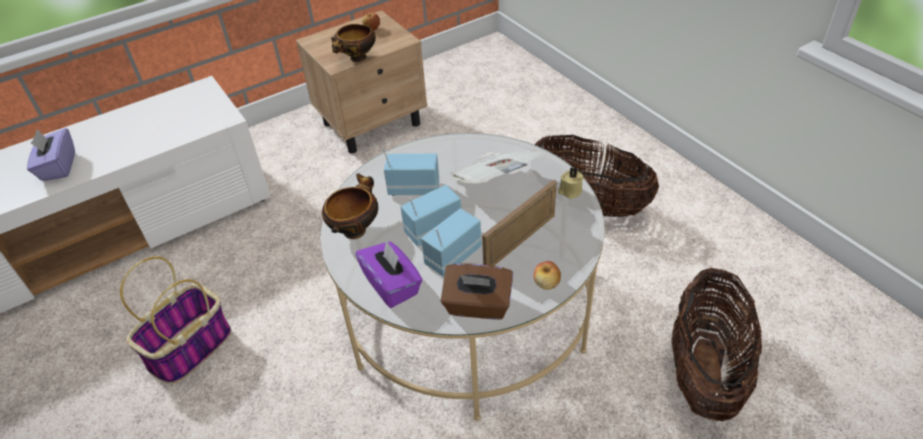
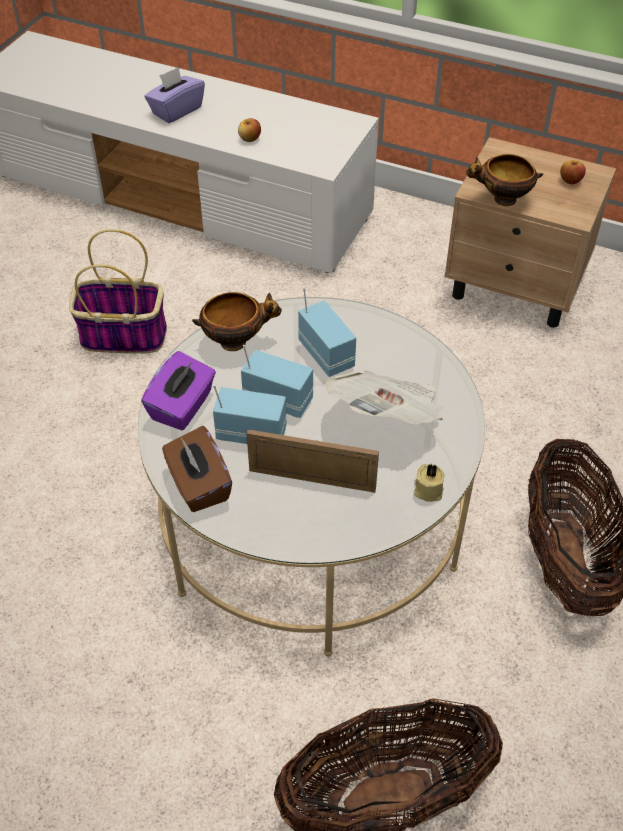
camera: 55 degrees right, 5 degrees up
apple [533,261,561,290] -> apple moved to [238,118,261,142]

